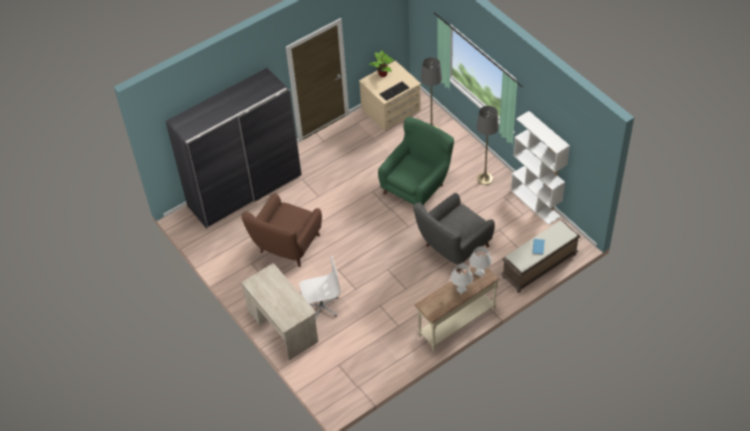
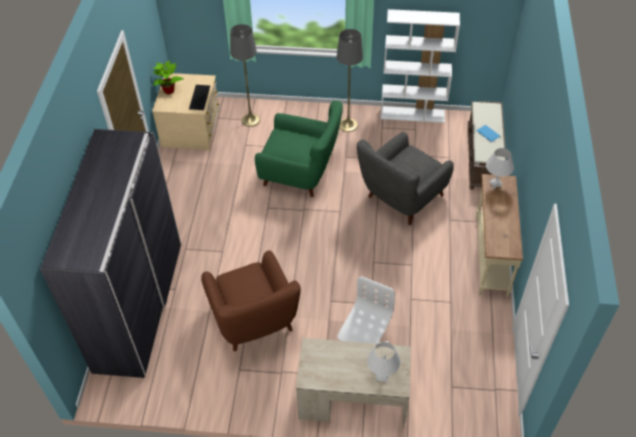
camera: 50 degrees left, 0 degrees up
green armchair [378,117,454,205] -> green armchair turned 120 degrees clockwise [255,100,343,197]
grey armchair [414,193,495,272] -> grey armchair turned 45 degrees clockwise [357,132,454,225]
white table lamp [450,263,473,295] -> white table lamp moved to [367,342,400,383]

